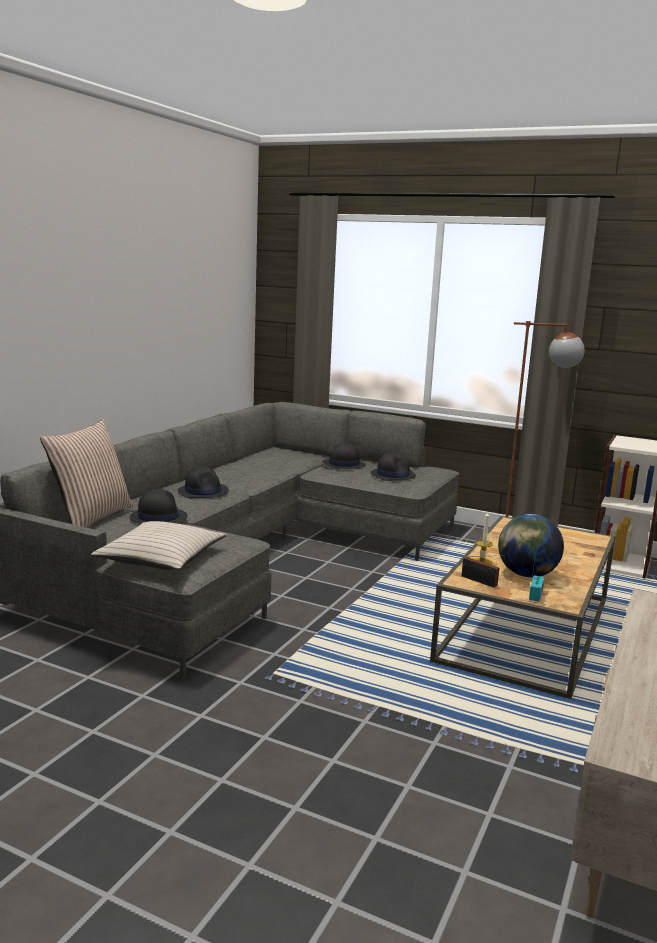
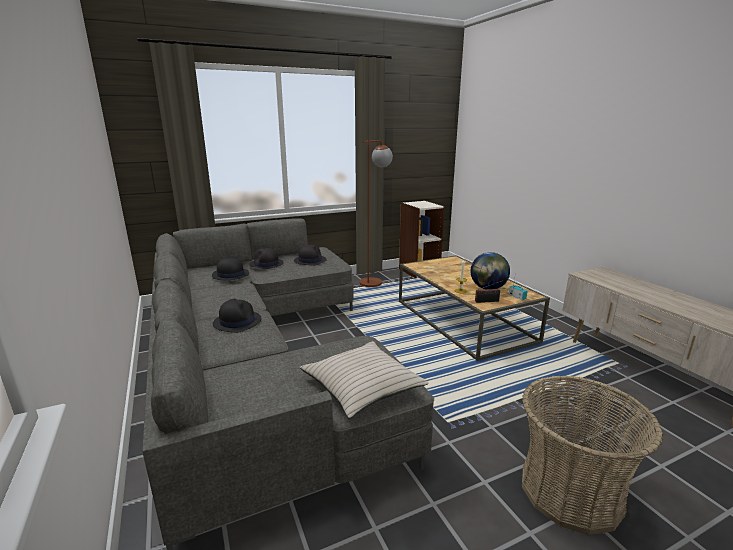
camera: 50 degrees left, 5 degrees up
pillow [40,419,133,528] -> none
black hat [130,490,188,524] -> black hat moved to [212,257,249,280]
none -> basket [522,375,663,535]

